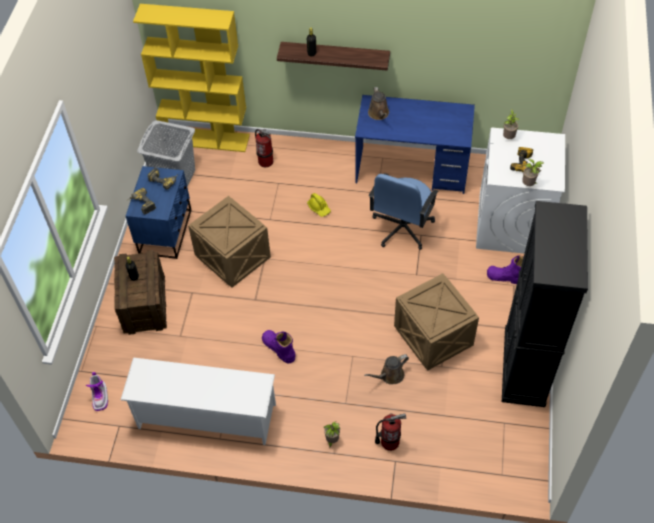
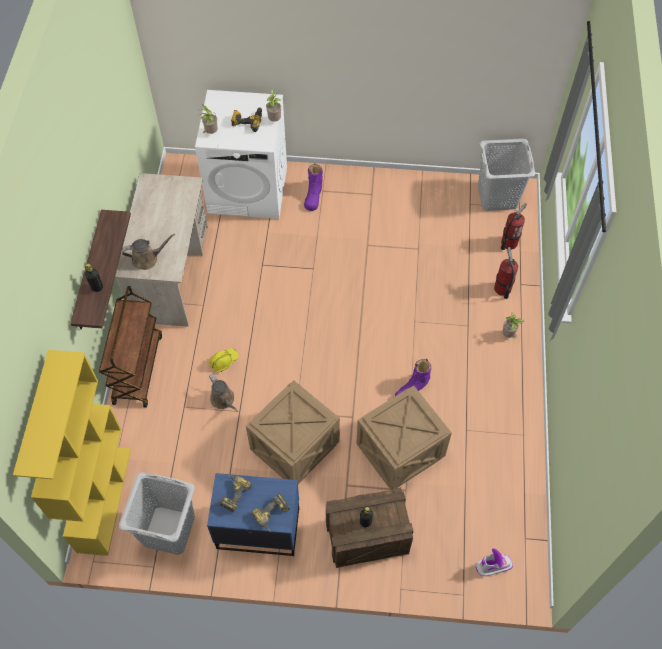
camera: 95 degrees left, 5 degrees up
white shoe rack [121,357,276,445] -> none
fire extinguisher [255,129,273,167] -> fire extinguisher moved to [501,203,527,250]
blue desk [355,95,475,194] -> beige desk [115,173,208,327]
brown watering can [364,354,409,384] -> brown watering can moved to [209,374,238,412]
blue office chair [369,173,439,250] -> none
crate [394,273,479,371] -> crate moved to [356,385,452,490]
black cabinet [502,201,588,407] -> none
none -> brown cart [99,286,162,408]
none -> grey laundry basket [478,139,535,211]

